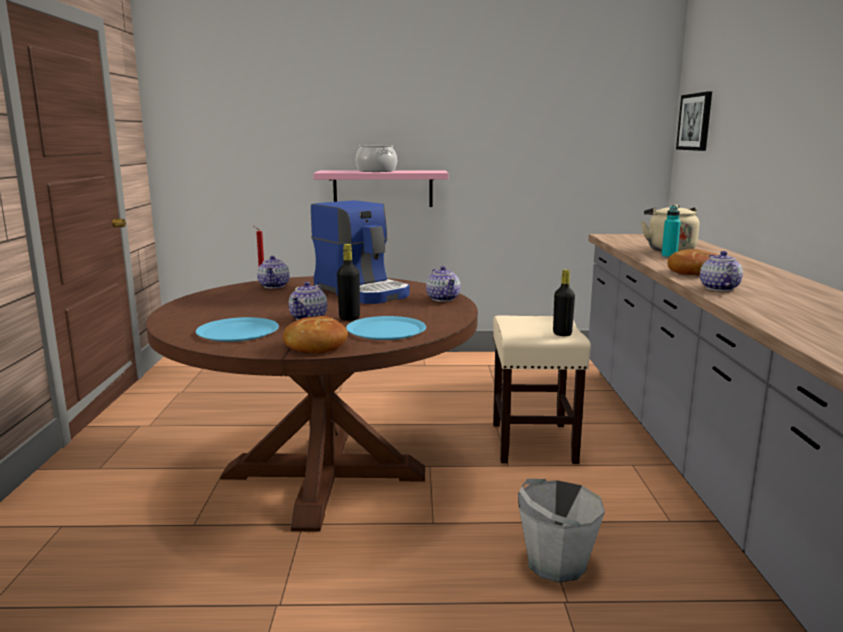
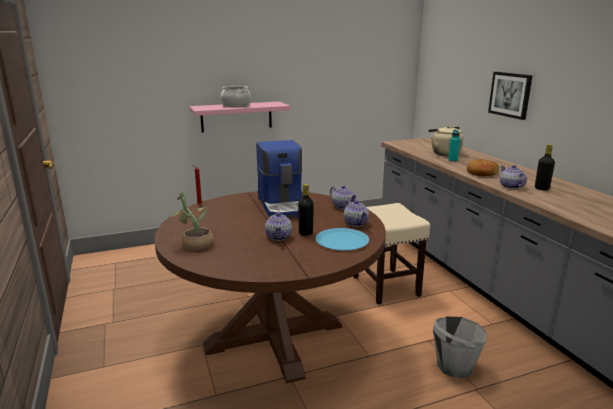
camera: 20 degrees left, 5 degrees up
blue plate [196,317,279,342] -> none
teapot [257,256,290,288] -> teapot moved to [343,200,369,227]
bread [283,316,348,353] -> none
coffee machine [311,200,409,304] -> coffee machine turned 45 degrees clockwise [256,140,302,219]
black bottle [553,269,575,336] -> black bottle moved to [535,144,555,190]
picture [676,92,712,151] -> picture moved to [488,72,533,120]
none -> potted plant [171,192,213,251]

